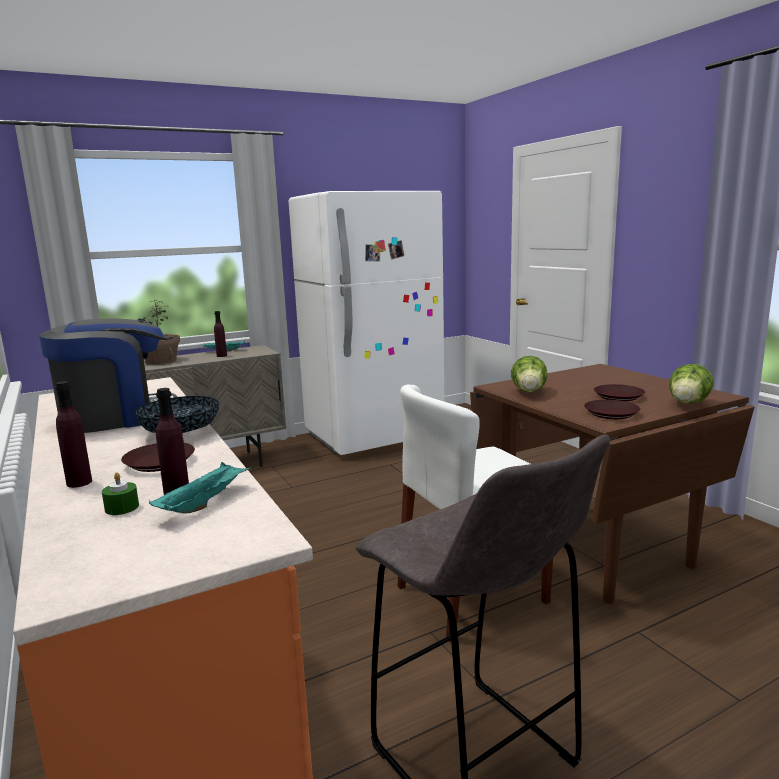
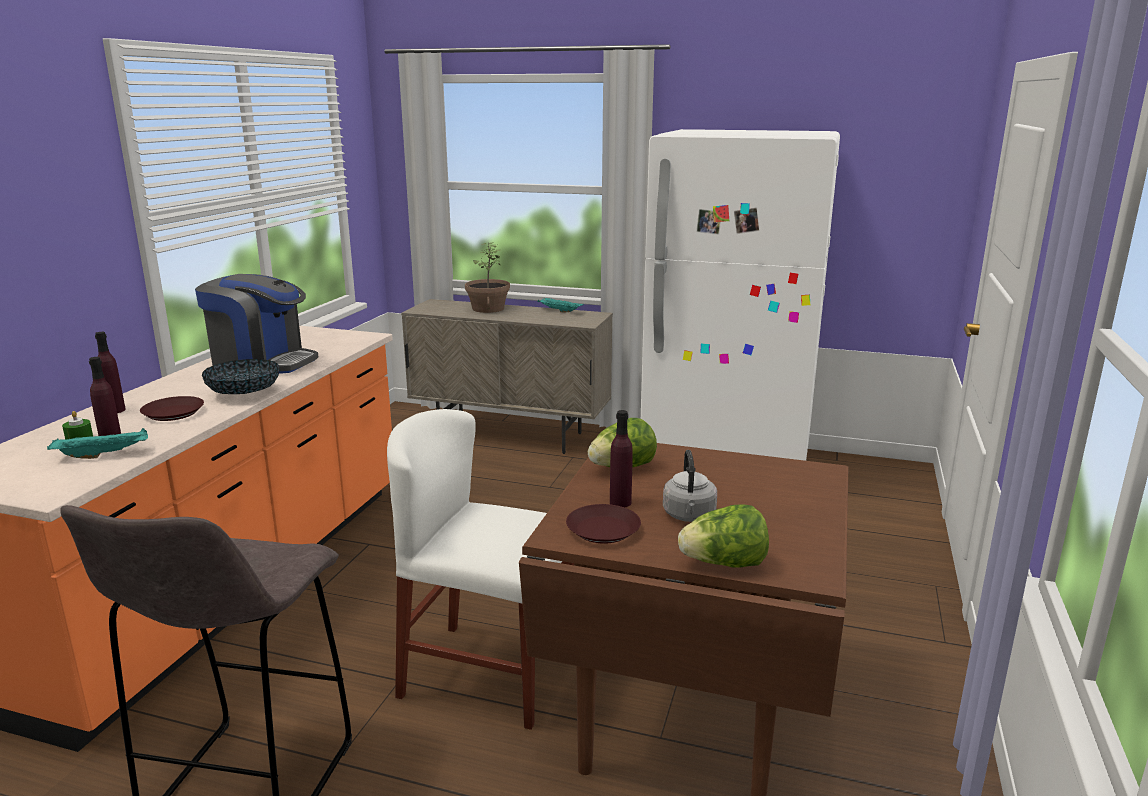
camera: 45 degrees right, 5 degrees up
purple bottle [214,311,227,357] -> purple bottle moved to [610,410,633,507]
brown plate [594,384,645,401] -> grey kettle [663,450,717,522]

